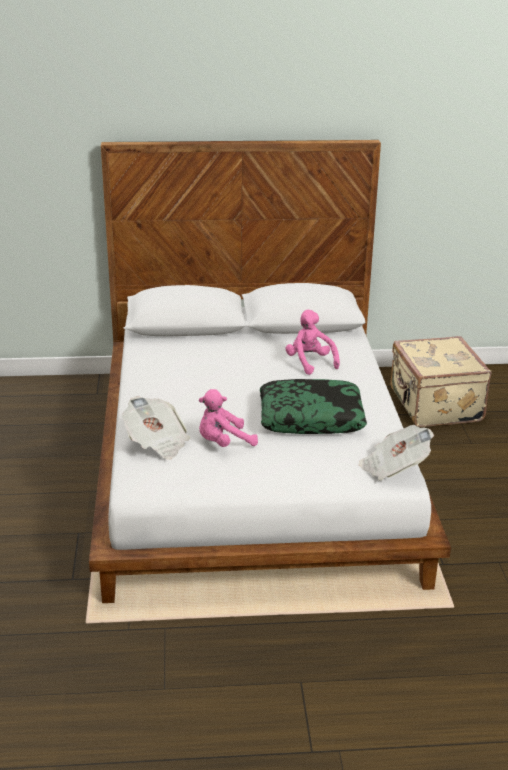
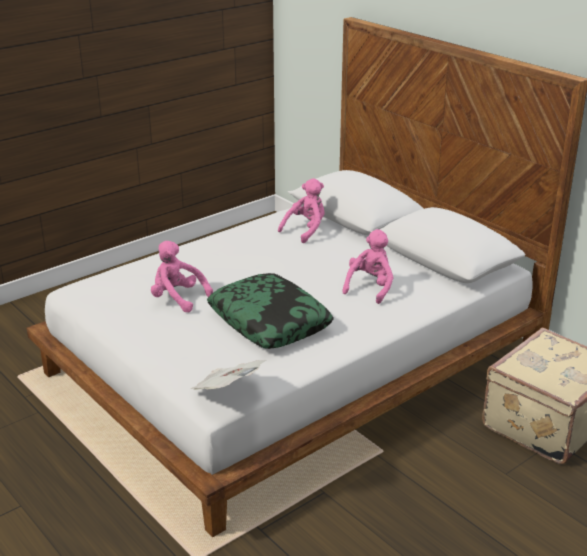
camera: 55 degrees right, 0 degrees up
newspaper [122,396,190,459] -> none
none -> pink plush toy [278,178,325,243]

